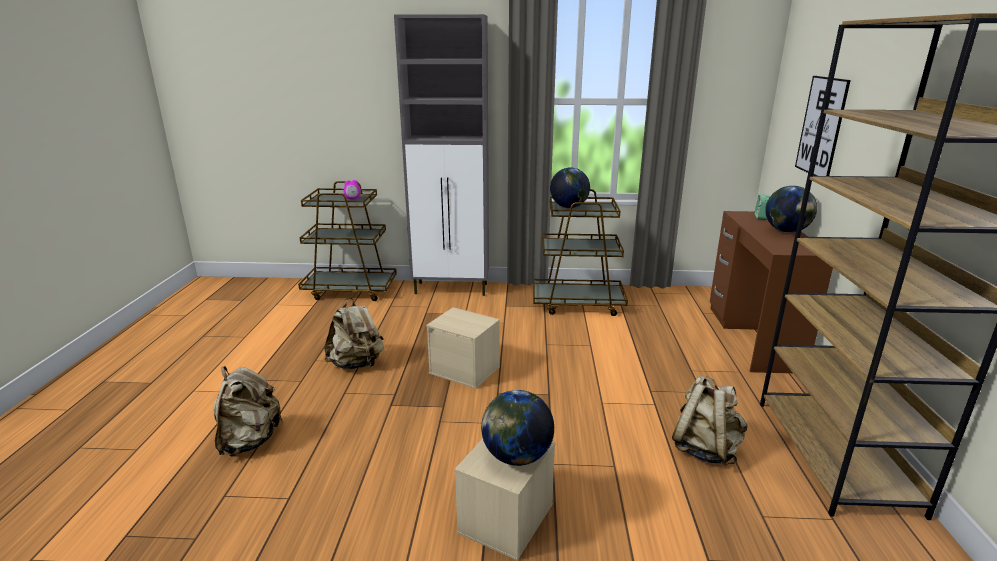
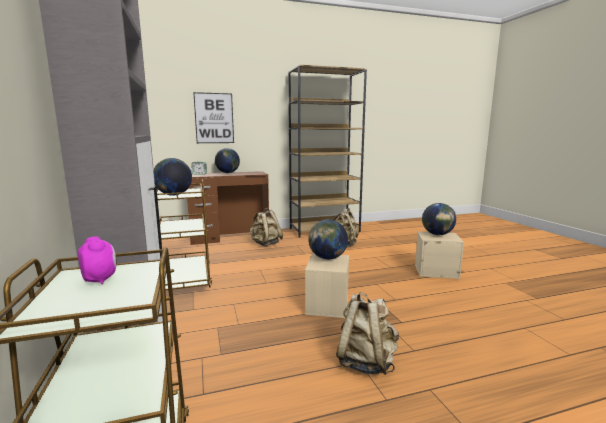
camera: 110 degrees left, 10 degrees down
beige backpack [213,366,283,457] -> beige backpack moved to [249,208,283,247]
none -> globe [308,220,348,260]

